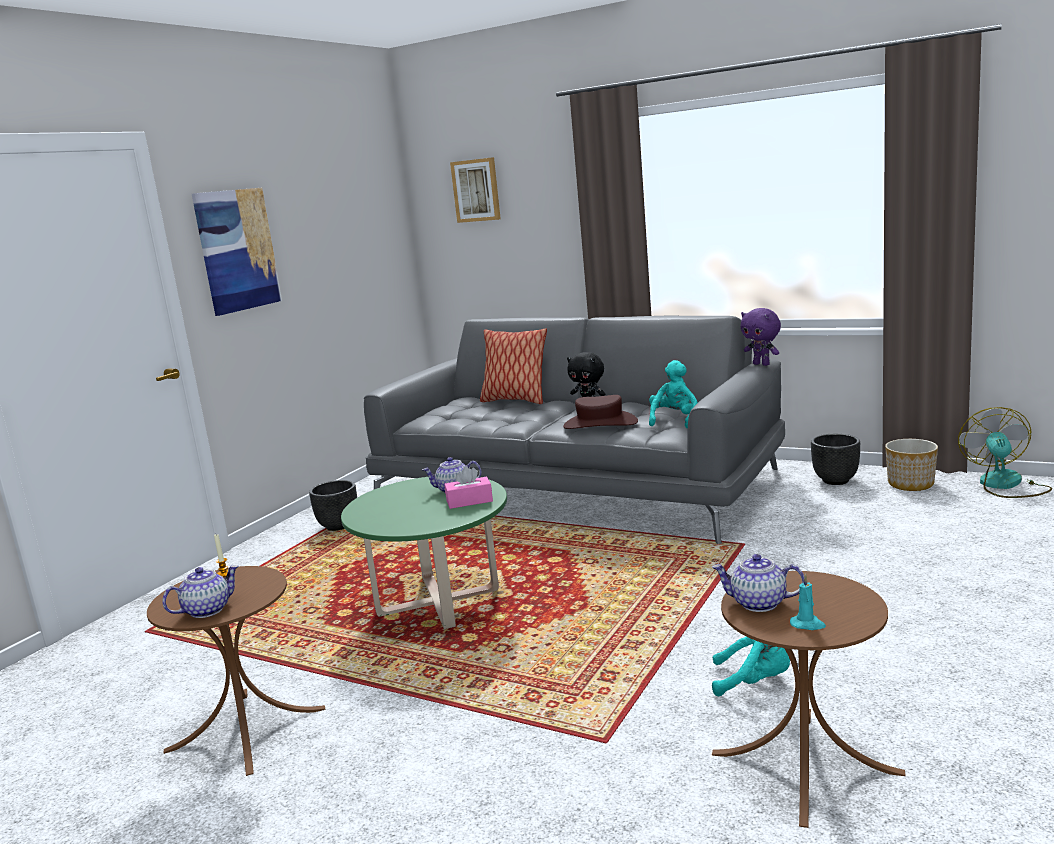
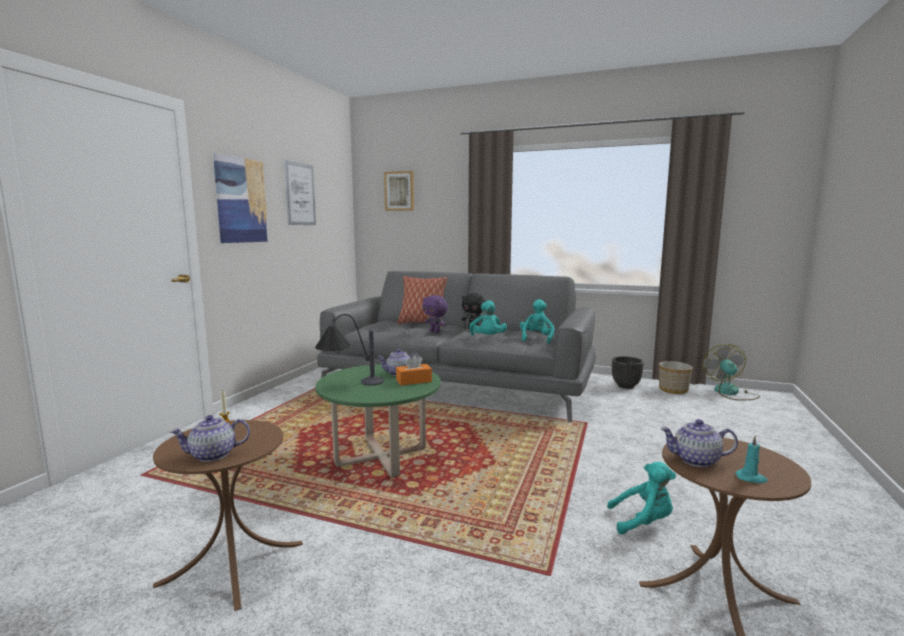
camera: 10 degrees left, 5 degrees down
teapot [162,565,239,618] -> teapot turned 150 degrees counterclockwise [170,415,250,462]
black planter [309,480,357,531] -> none
pink tissue box [444,466,493,509] -> orange tissue box [396,355,432,385]
brown hat [563,395,638,429] -> turquoise plush toy [469,300,507,335]
purple plush toy [741,308,781,366] -> purple plush toy moved to [422,295,448,333]
none -> picture [284,160,316,225]
none -> table lamp [315,314,384,385]

